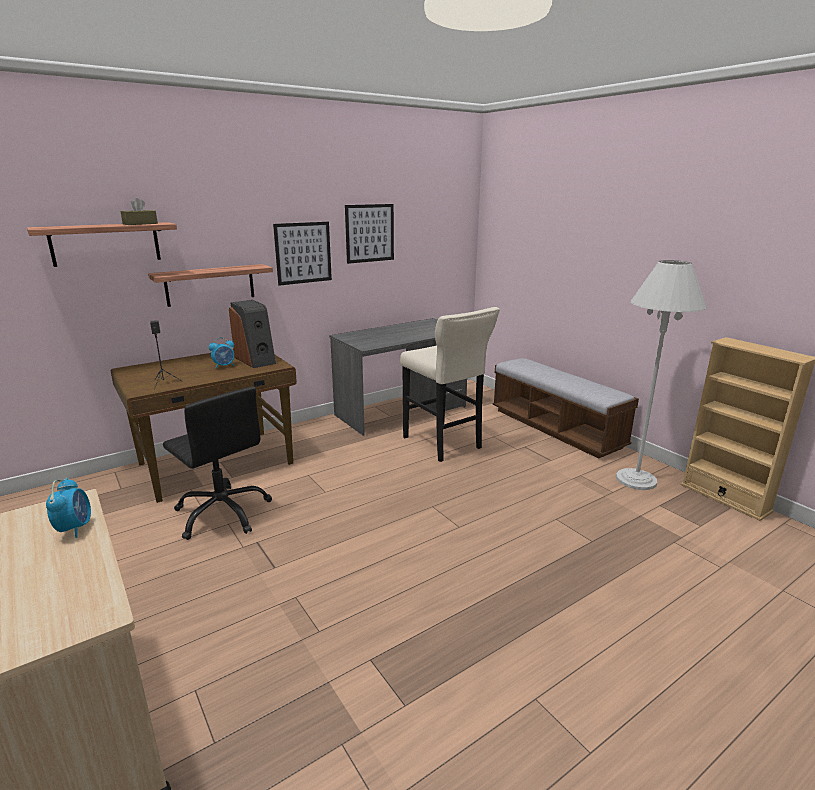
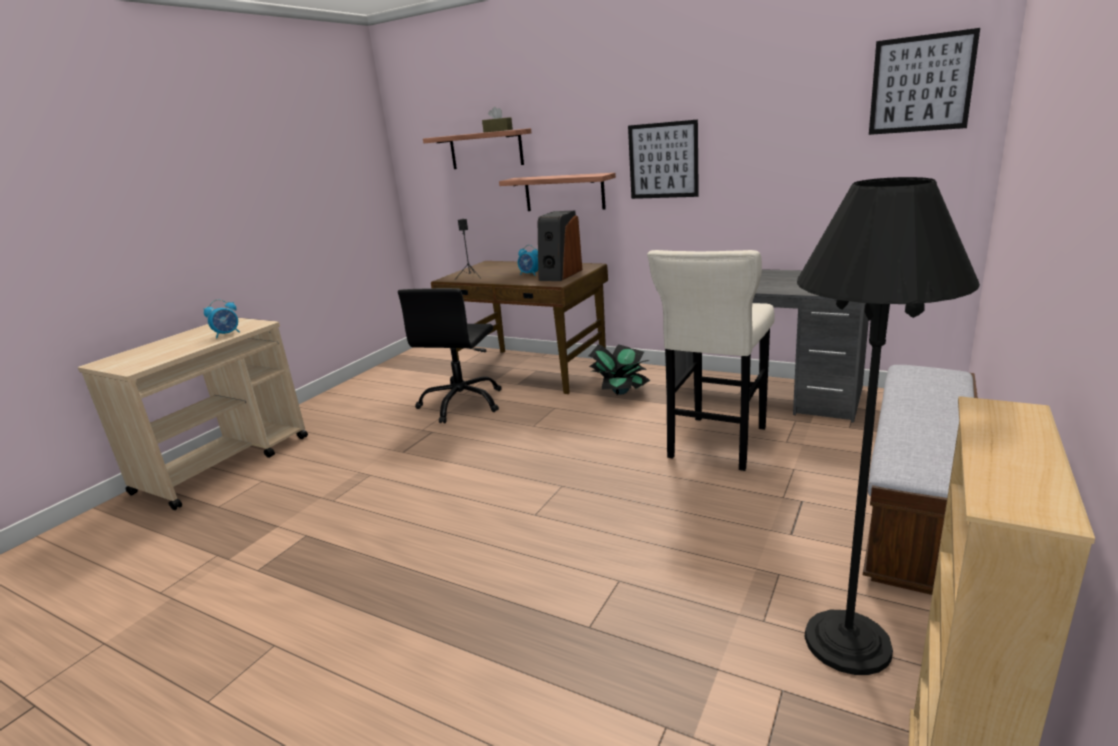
camera: 65 degrees right, 0 degrees up
picture [345,204,394,264] -> picture moved to [869,28,980,135]
white floor lamp [616,260,707,490] -> black floor lamp [797,177,980,675]
none -> potted plant [589,344,650,395]

